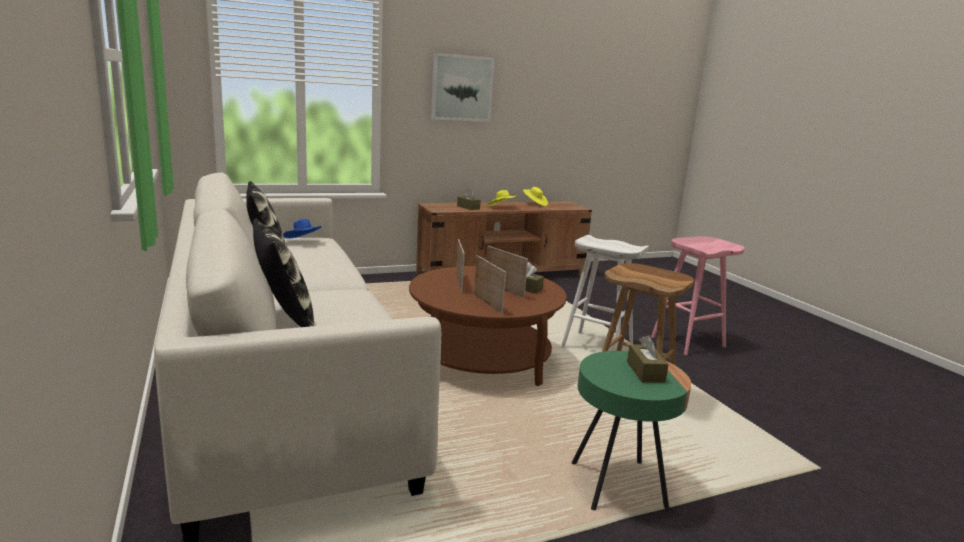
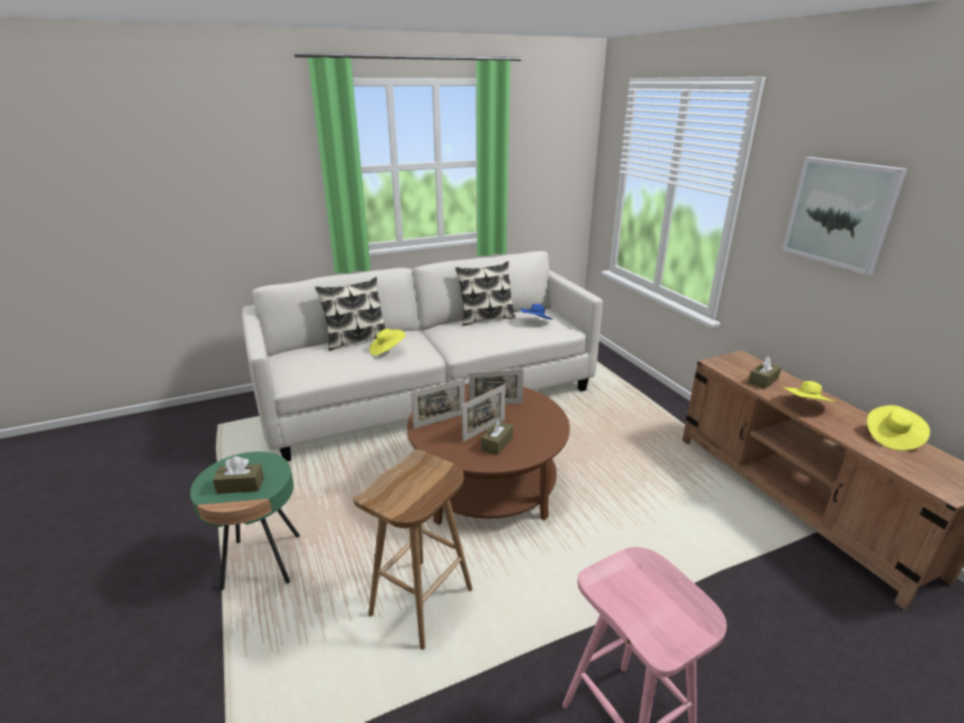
camera: 90 degrees right, 10 degrees up
white stool [561,235,648,351] -> none
none -> yellow hat [370,329,406,355]

